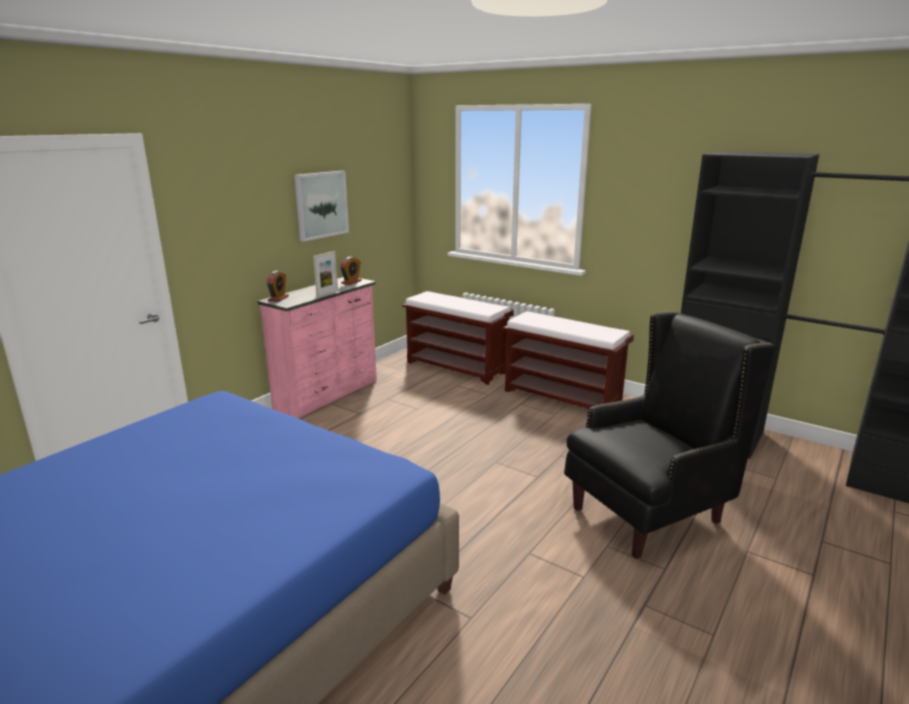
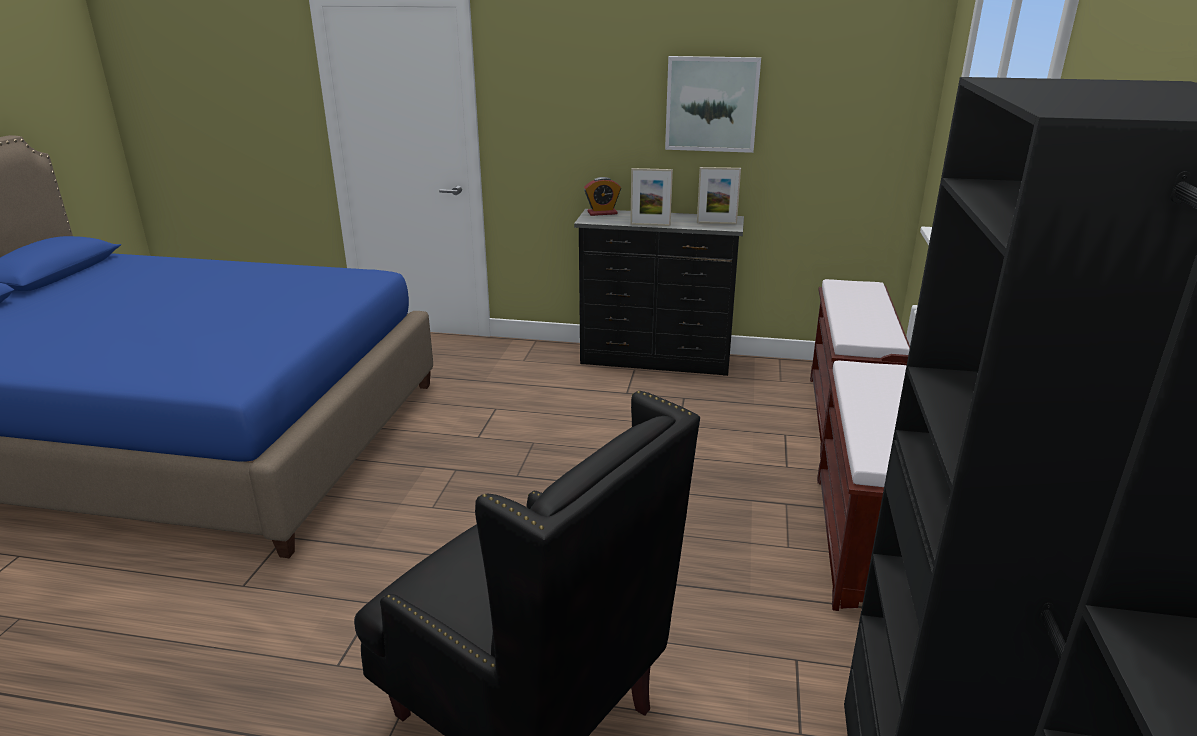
camera: 65 degrees right, 5 degrees up
pink dresser [257,277,377,418] -> black dresser [574,209,744,376]
alarm clock [340,257,362,285] -> picture frame [697,167,741,224]

